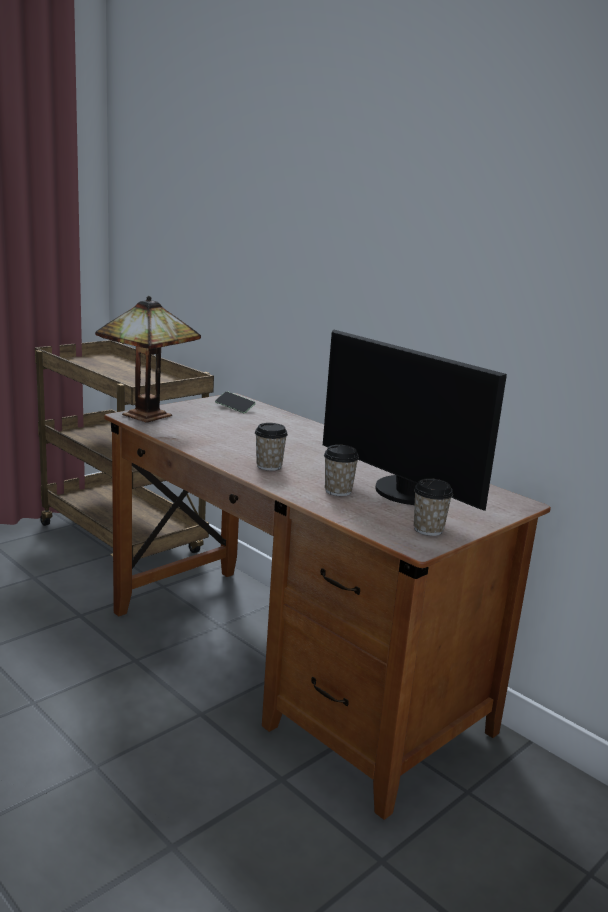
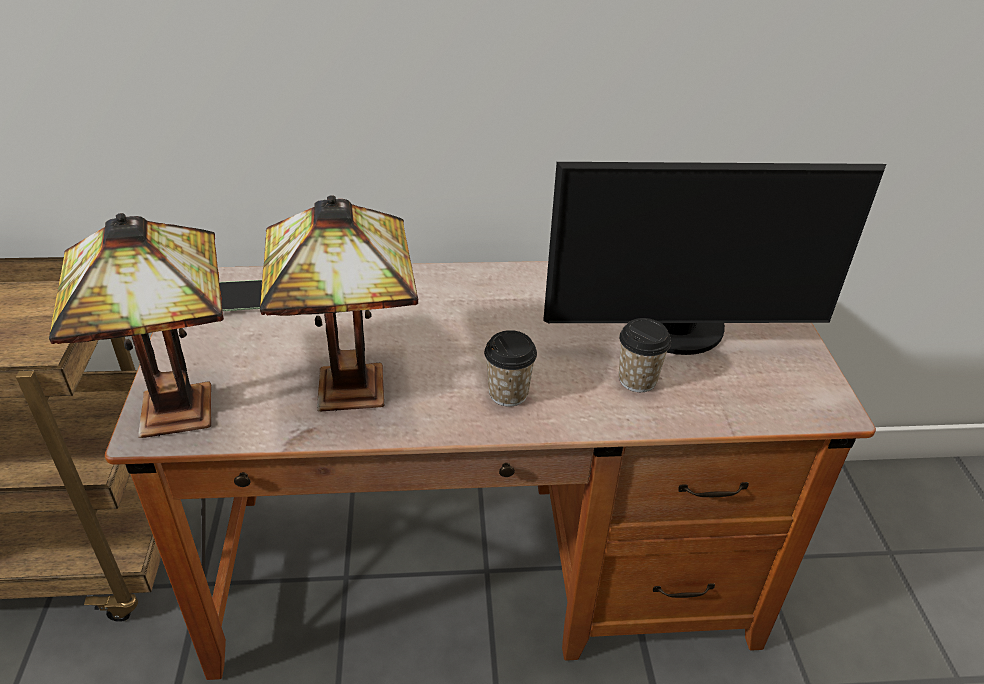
camera: 50 degrees left, 20 degrees up
cup [414,478,453,536] -> none
none -> table lamp [260,195,418,411]

